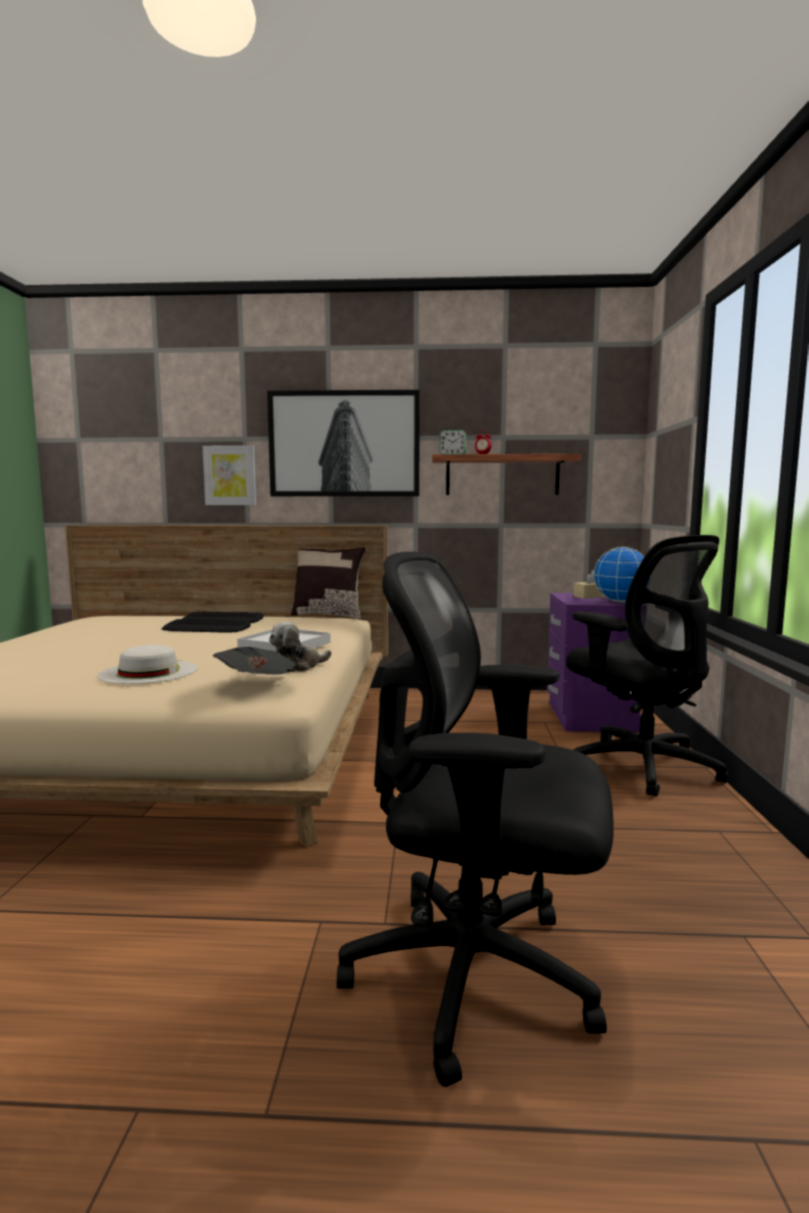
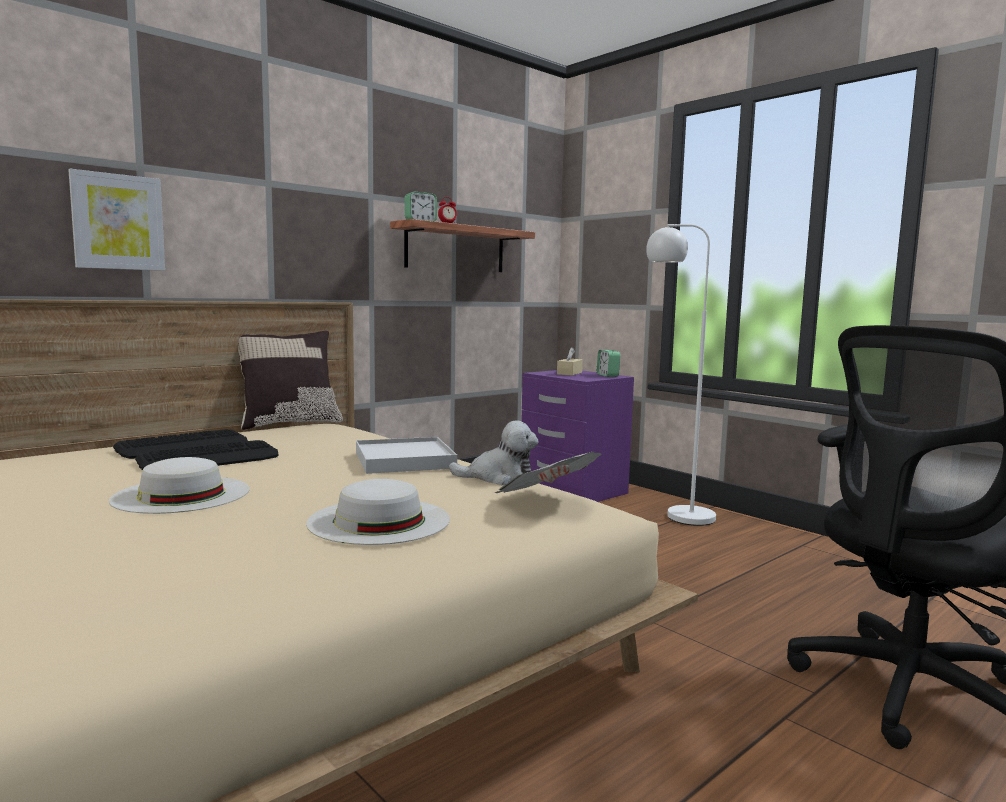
camera: 45 degrees left, 0 degrees up
picture [267,390,420,496] -> none
plush toy [269,622,332,672] -> plush toy turned 90 degrees counterclockwise [449,420,539,485]
black office chair [566,535,728,797] -> white floor lamp [646,224,716,526]
globe [593,547,645,602] -> alarm clock [597,350,621,377]
none -> white hat [109,457,250,514]

